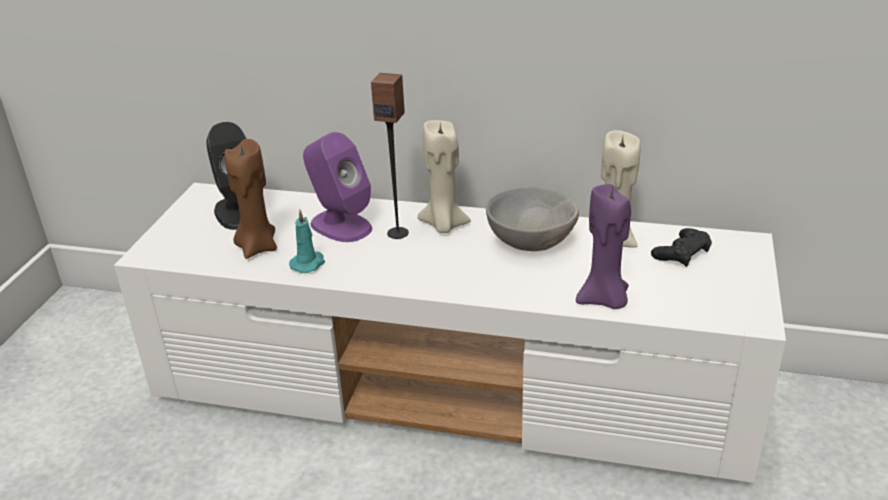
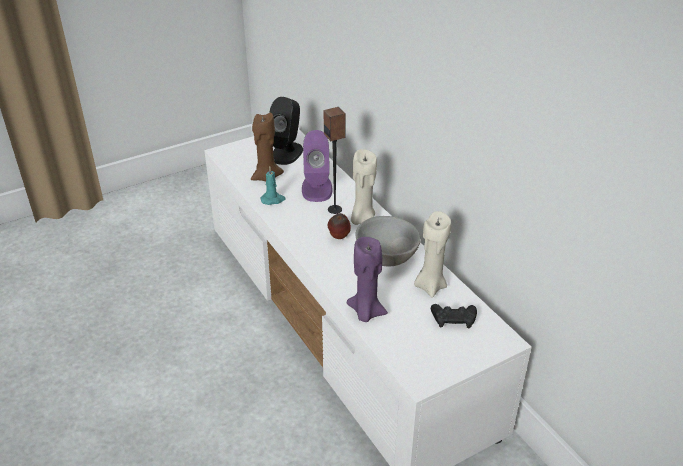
camera: 45 degrees right, 5 degrees up
none -> apple [328,213,351,239]

